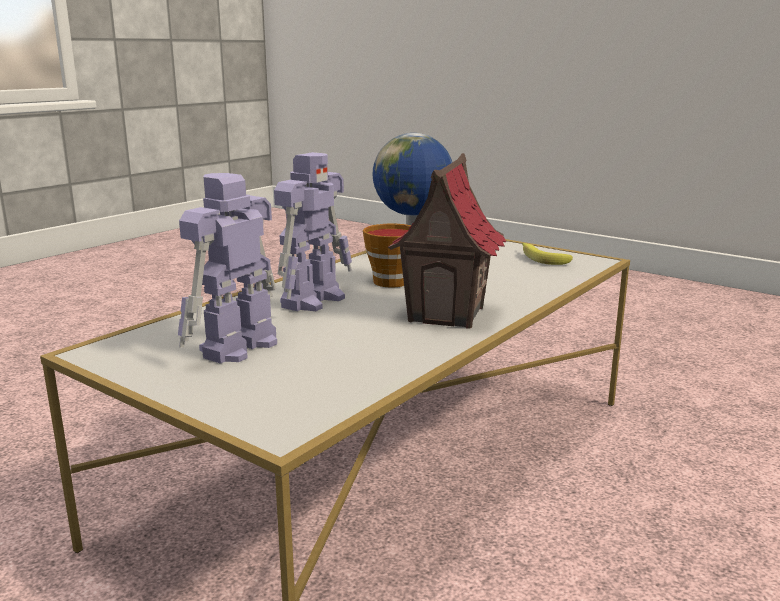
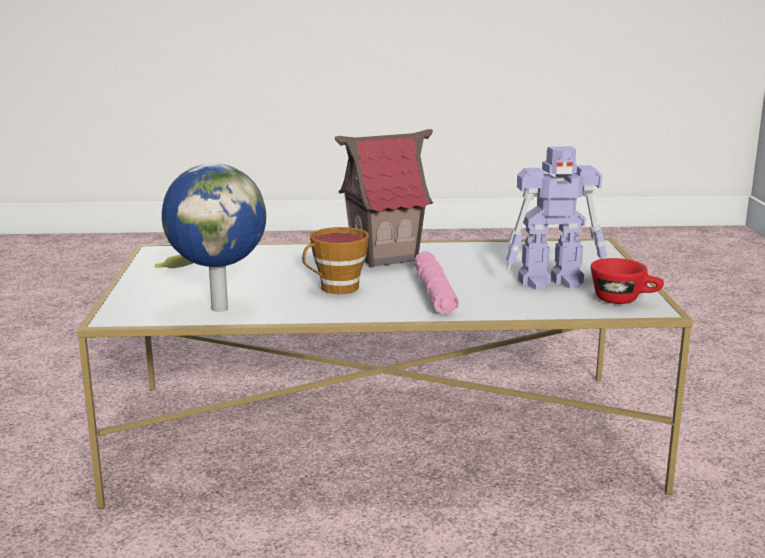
camera: 130 degrees left, 0 degrees up
toy robot [274,152,352,311] -> pink flashlight [414,251,459,314]
none -> red cup [591,258,664,304]

